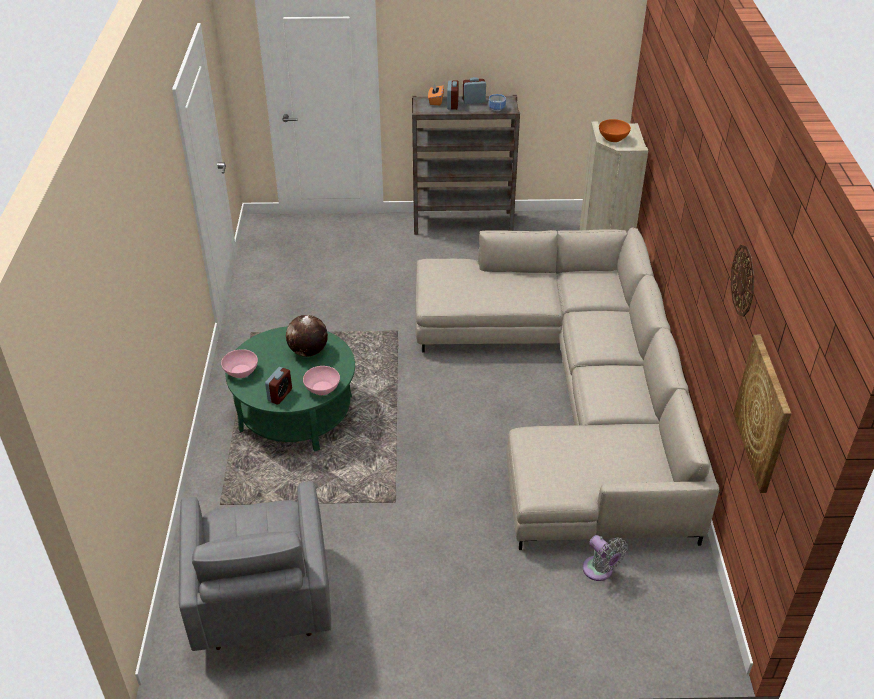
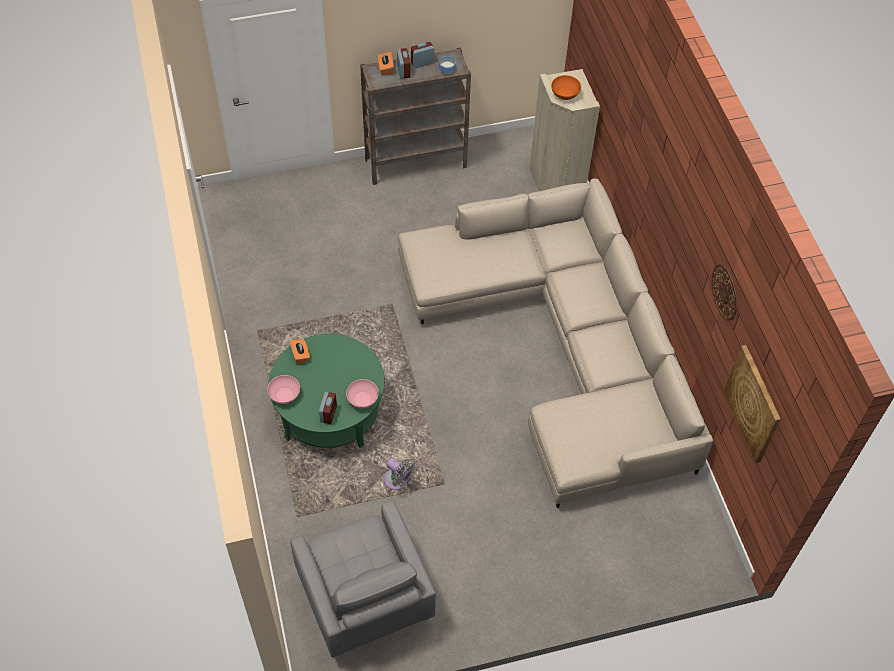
camera: 15 degrees left, 15 degrees up
globe [286,315,328,357] -> none
grey fan [583,535,627,581] -> grey fan moved to [384,458,416,490]
none -> orange tissue box [290,339,310,364]

